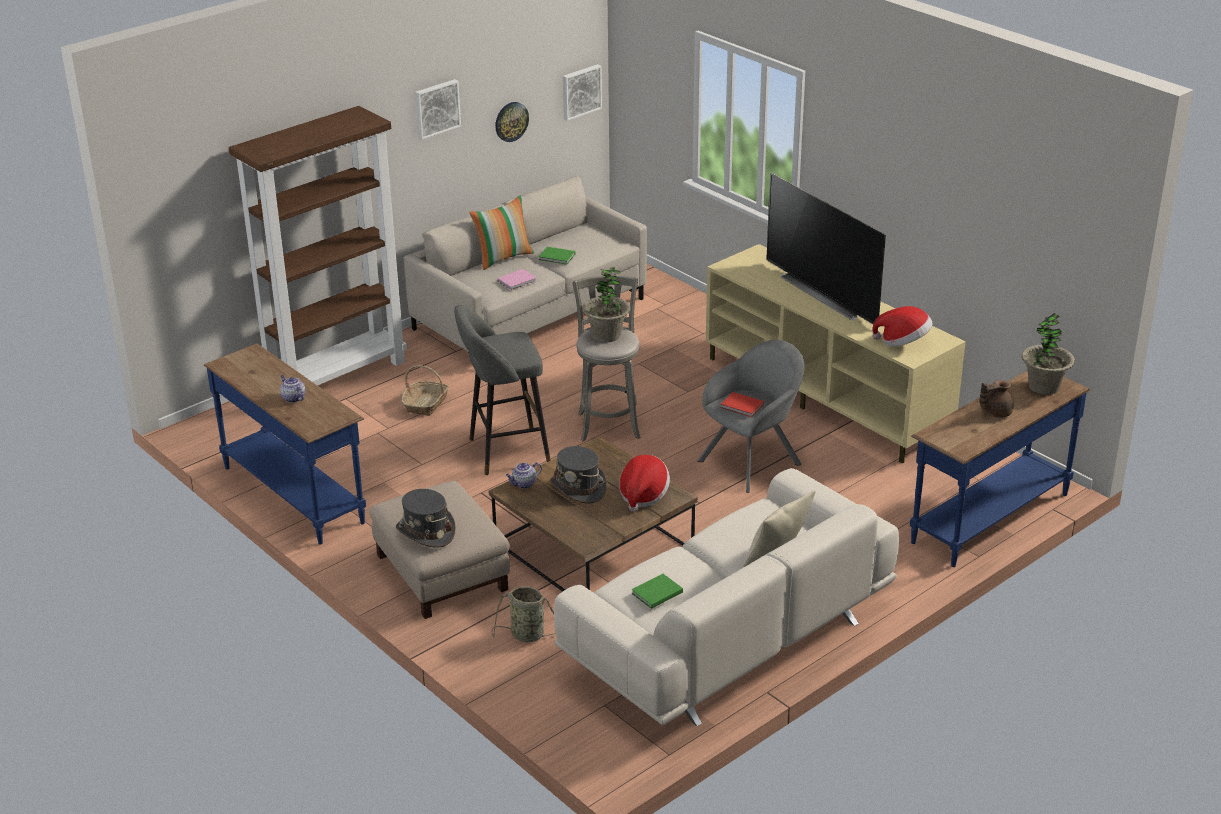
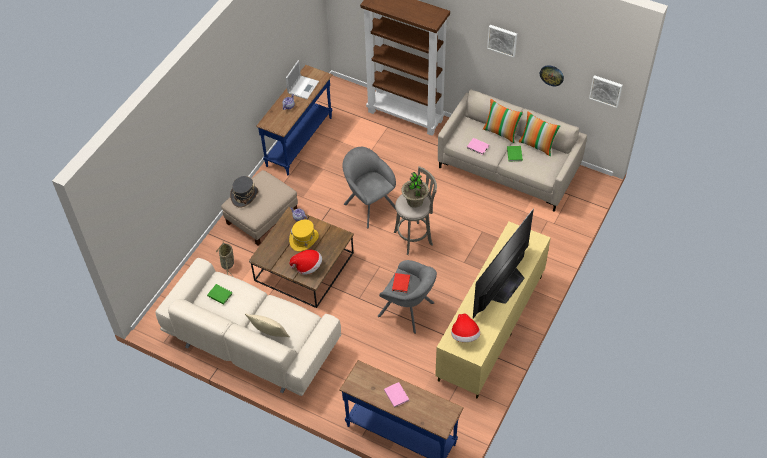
camera: 70 degrees right, 20 degrees up
basket [402,365,449,416] -> none
grey stool [454,305,551,475] -> grey armchair [343,147,396,228]
grey hat [550,446,607,503] -> yellow hat [289,219,319,252]
brown teapot [980,380,1014,418] -> pink book [384,382,409,408]
potted plant [1022,313,1075,395] -> none
none -> laptop [286,60,319,99]
none -> pillow [519,111,560,156]

